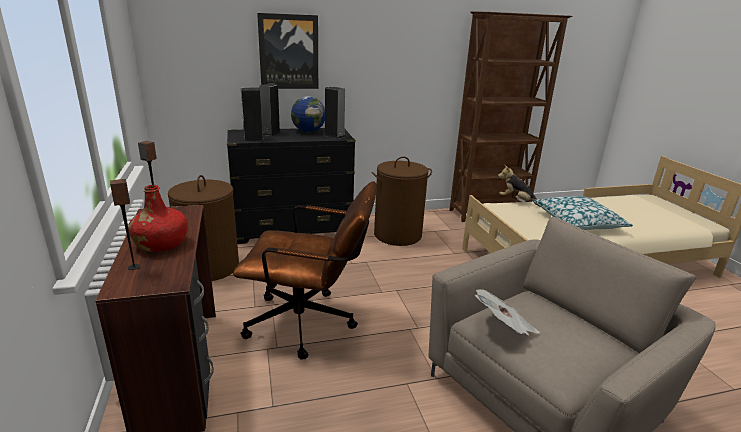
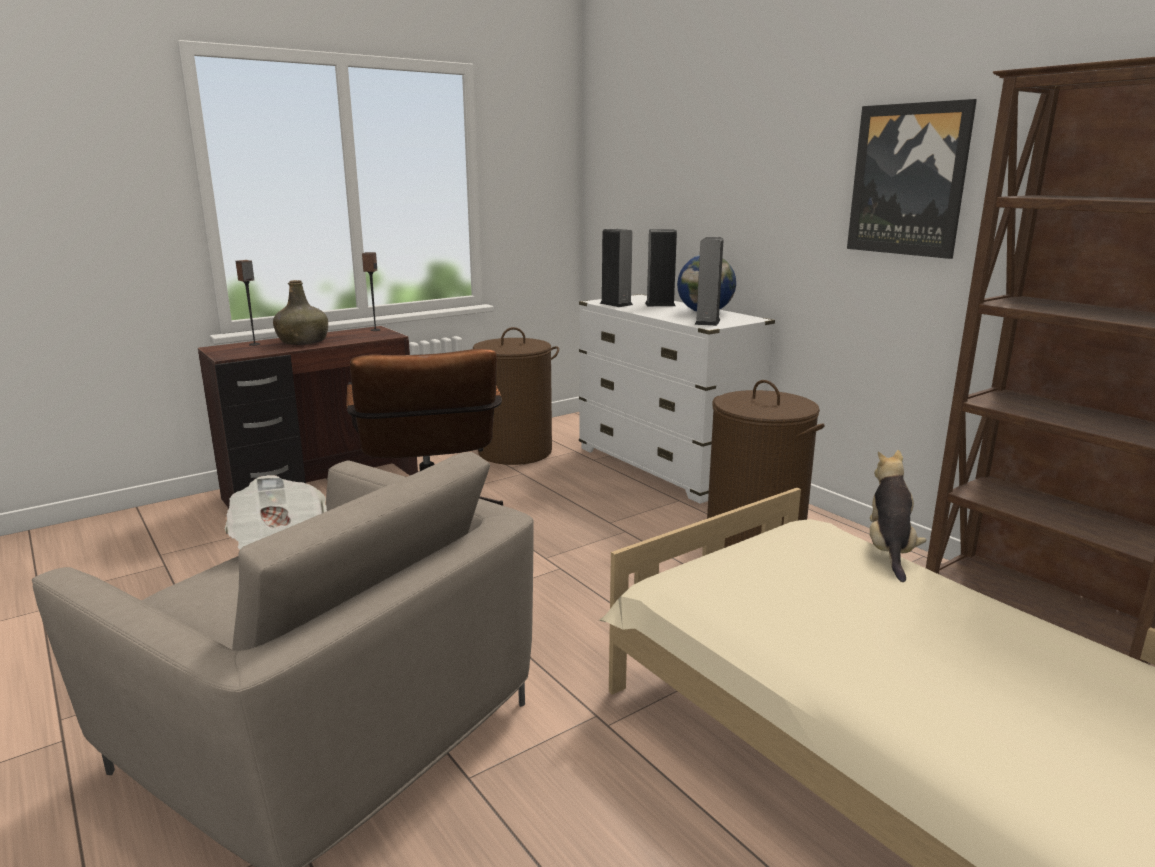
camera: 70 degrees right, 5 degrees down
red bottle [128,185,187,252] -> green bottle [273,280,328,345]
black dresser [227,128,356,244] -> white dresser [579,294,775,504]
picture [257,13,318,89] -> picture moved to [847,99,977,259]
pillow [533,196,633,230] -> none

